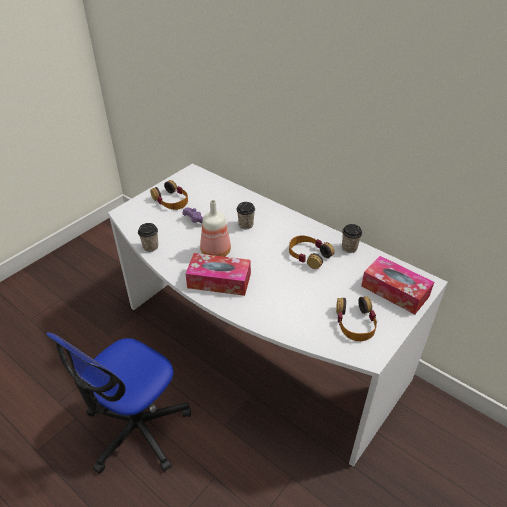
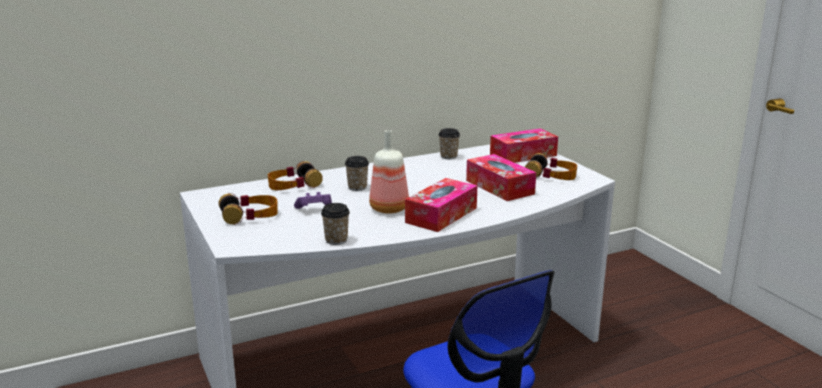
camera: 65 degrees left, 20 degrees down
headphones [289,235,335,269] -> headphones moved to [268,161,323,190]
none -> tissue box [466,154,536,201]

